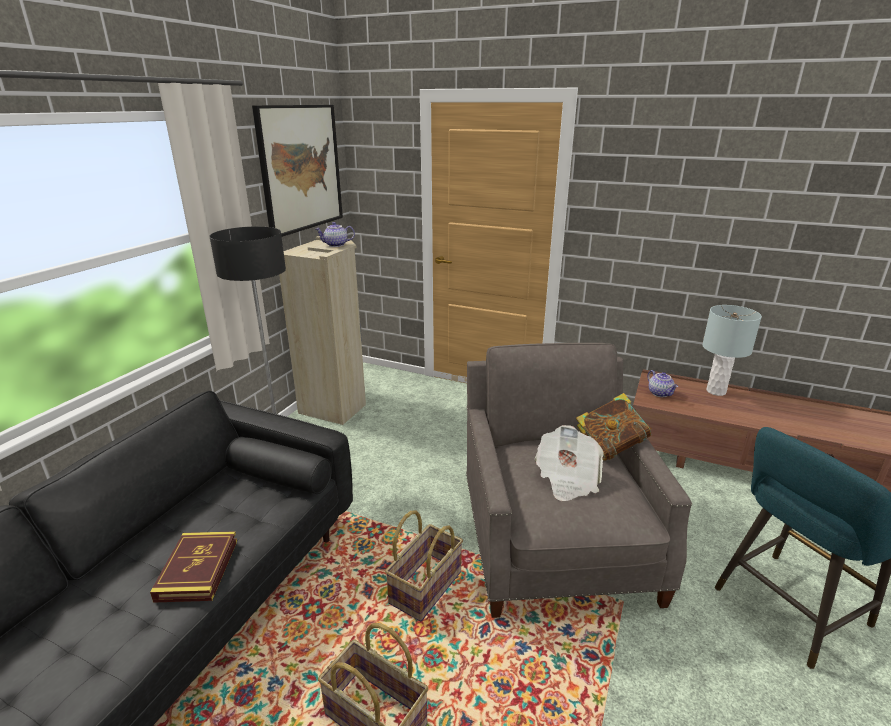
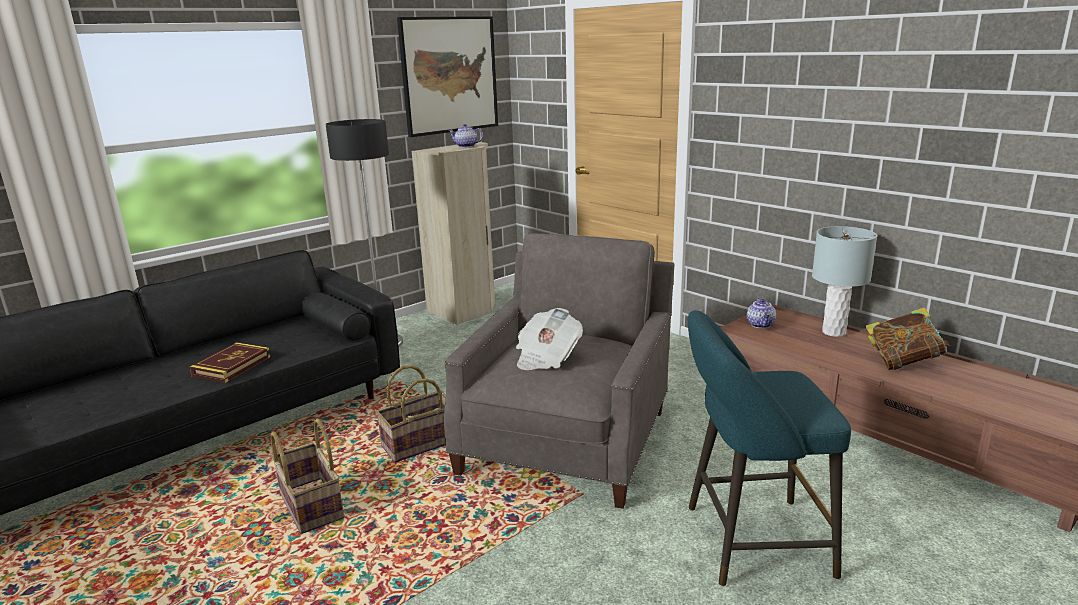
camera: 25 degrees right, 5 degrees down
book [576,393,652,461] -> book moved to [866,307,950,370]

